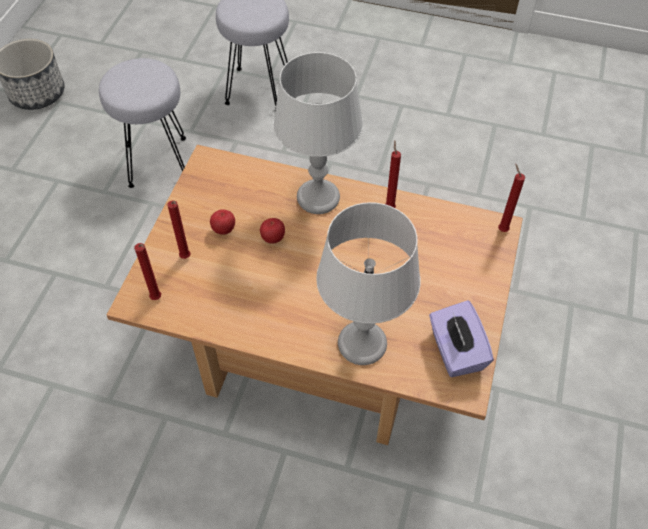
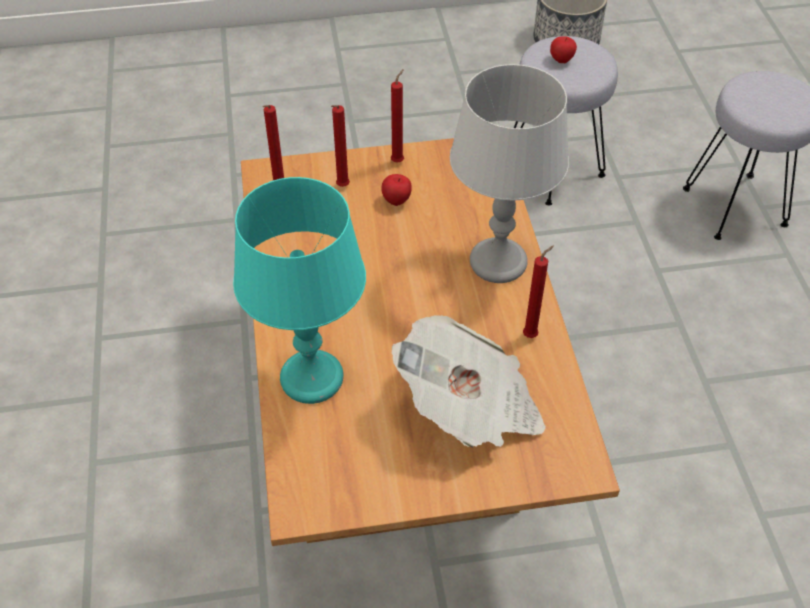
camera: 65 degrees right, 5 degrees down
apple [260,218,285,244] -> apple moved to [550,36,577,63]
grey table lamp [316,202,421,365] -> turquoise table lamp [233,177,366,404]
purple tissue box [429,300,494,377] -> none
red candle [498,164,525,232] -> red candle moved to [391,69,404,163]
none -> newspaper [392,315,546,448]

